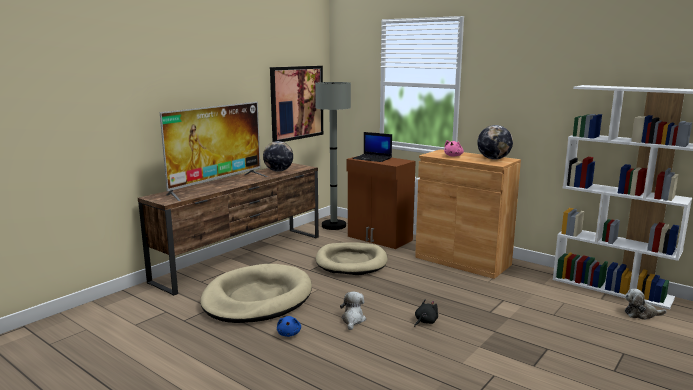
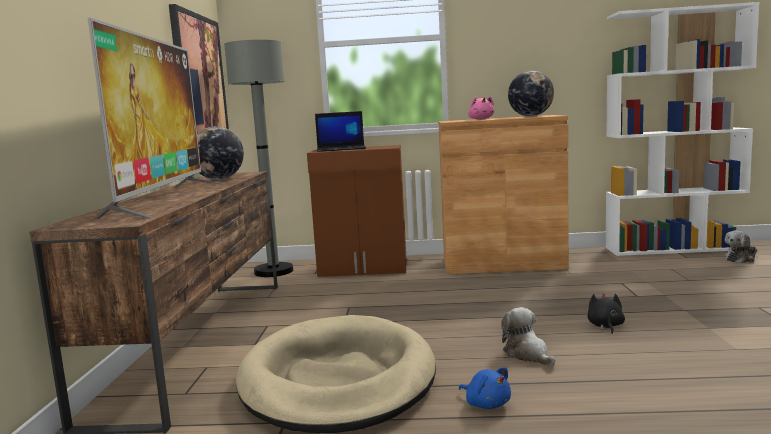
camera: 35 degrees left, 5 degrees down
beige dog bed [316,242,388,275] -> none

